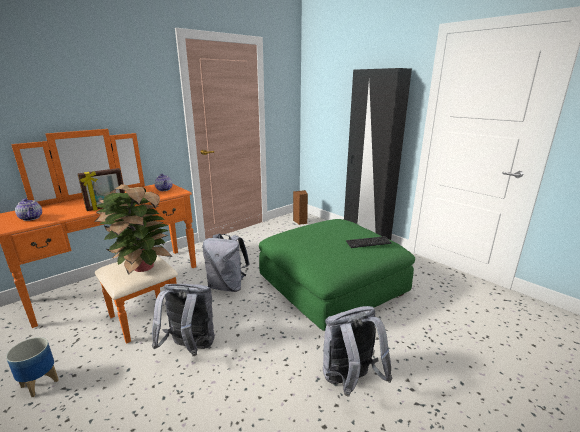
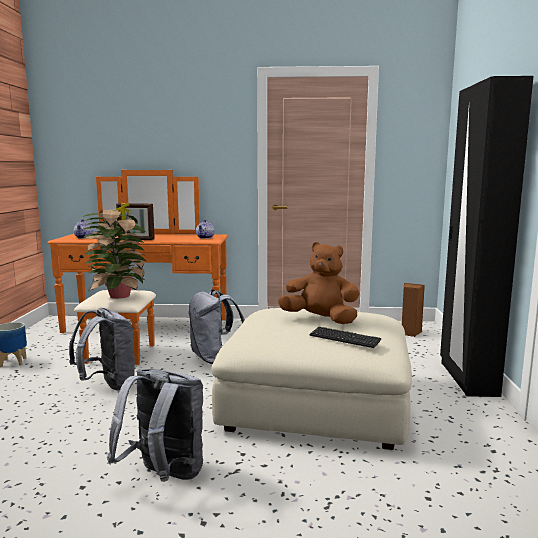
camera: 45 degrees right, 10 degrees down
green ottoman [259,219,415,331] -> beige ottoman [211,308,412,450]
none -> brown plush toy [278,242,360,324]

